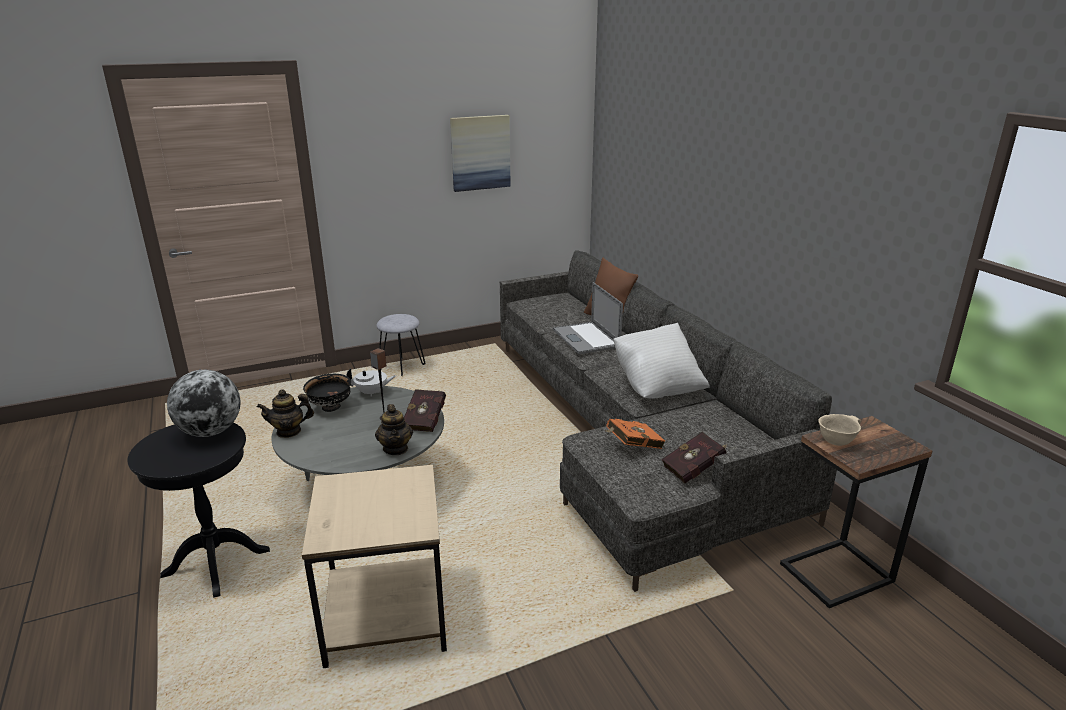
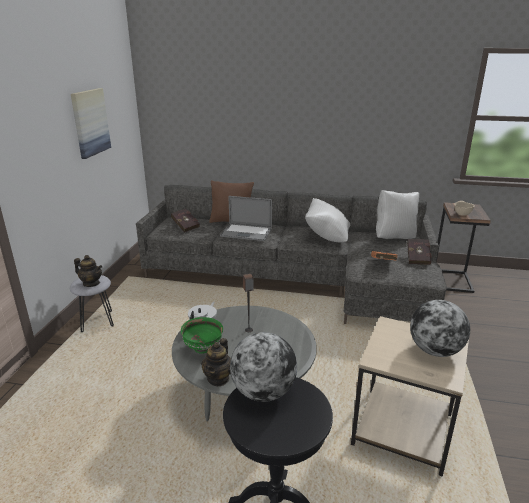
camera: 55 degrees left, 0 degrees up
black bowl [303,374,351,412] -> green bowl [181,317,223,354]
teapot [375,404,413,455] -> teapot moved to [74,255,102,287]
red book [404,389,446,432] -> red book moved to [171,209,200,232]
none -> white pillow [376,190,419,239]
none -> globe [410,300,470,357]

